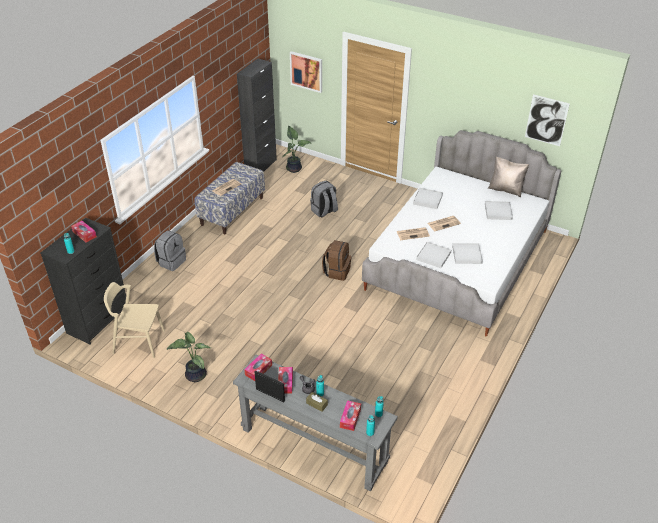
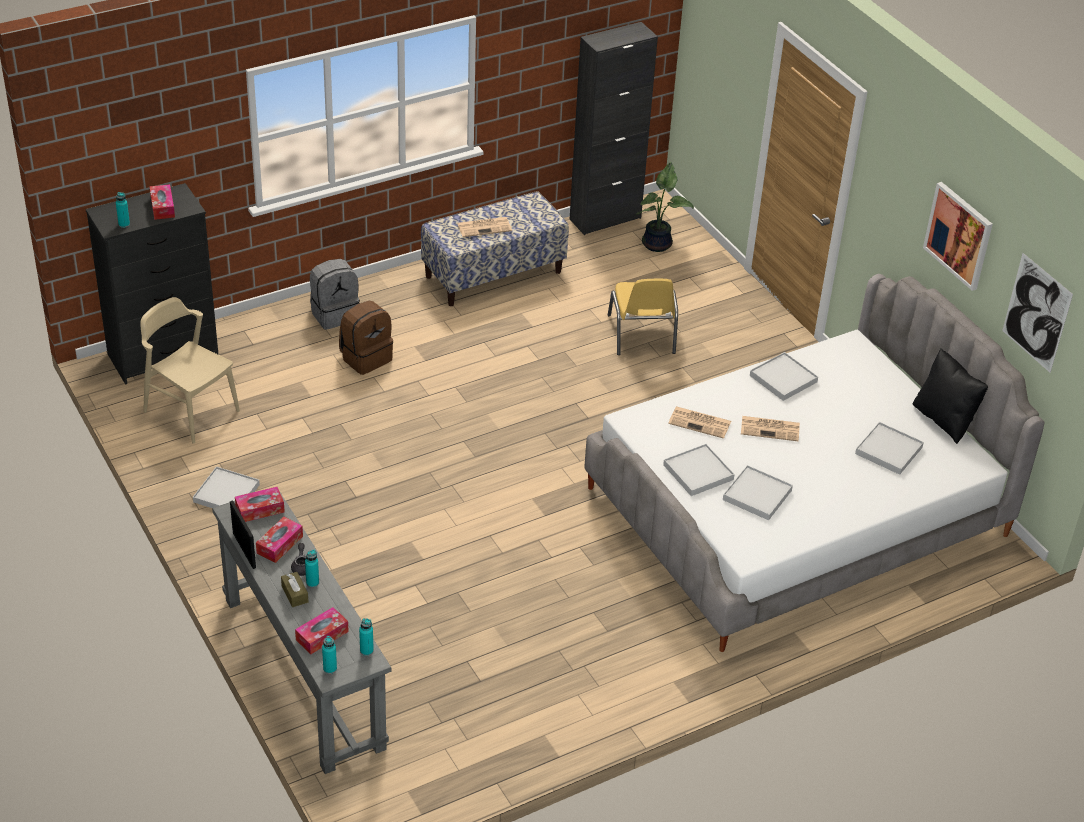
camera: 30 degrees right, 0 degrees up
potted plant [167,332,211,382] -> white tray [193,466,260,508]
picture [290,51,322,93] -> picture moved to [923,182,993,291]
grey backpack [310,181,338,218] -> yellow chair [608,279,678,355]
brown backpack [322,240,352,281] -> brown backpack moved to [339,301,393,375]
beige pillow [488,157,529,197] -> black pillow [912,348,988,444]

